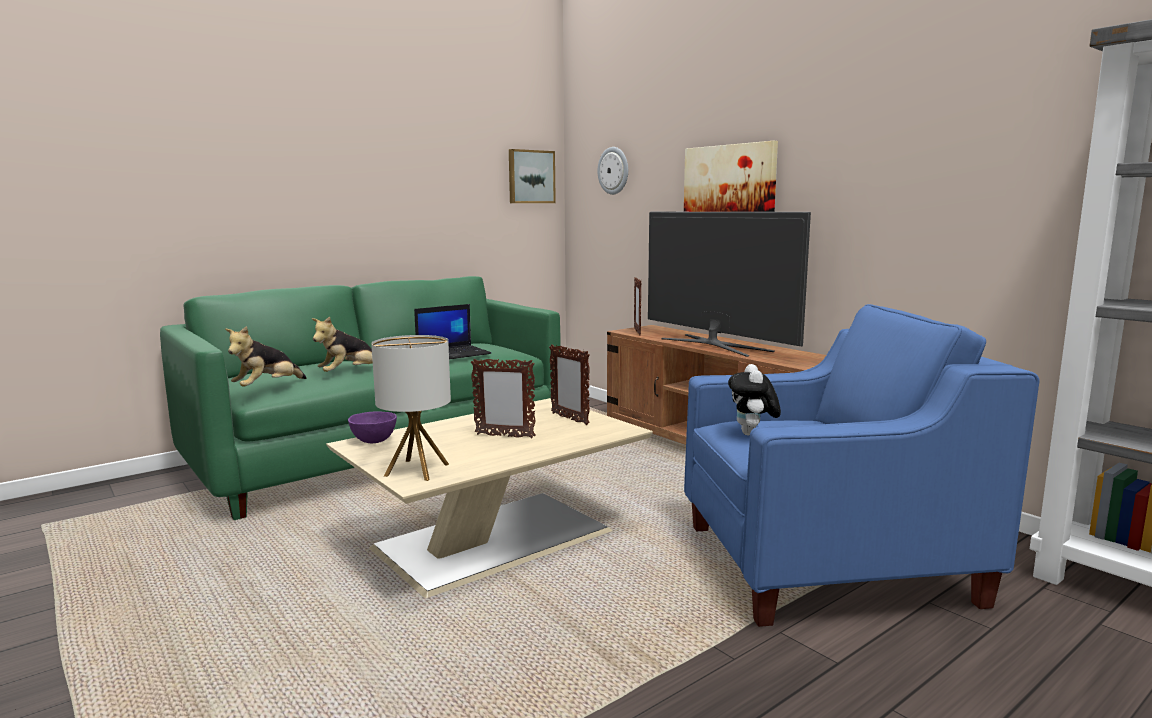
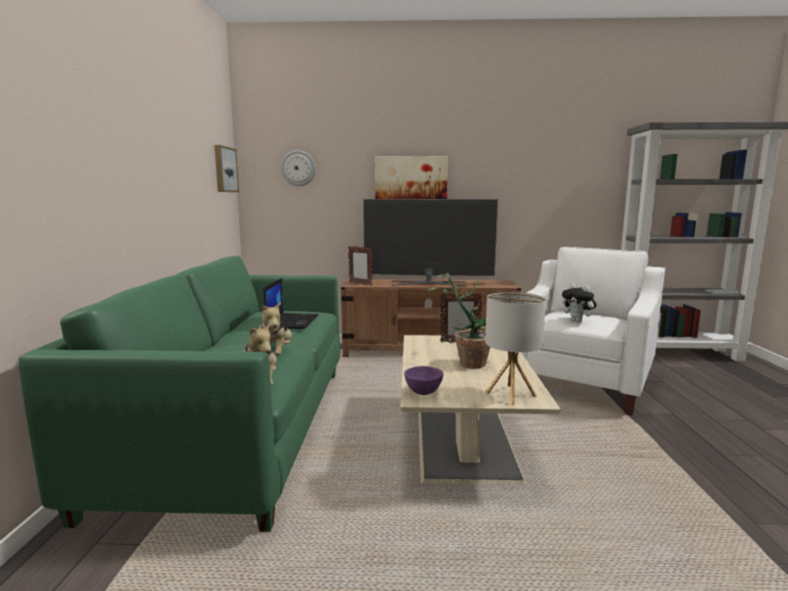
camera: 50 degrees left, 0 degrees up
picture frame [471,358,536,439] -> potted plant [428,273,490,369]
blue armchair [684,304,1039,627] -> white armchair [521,247,665,415]

